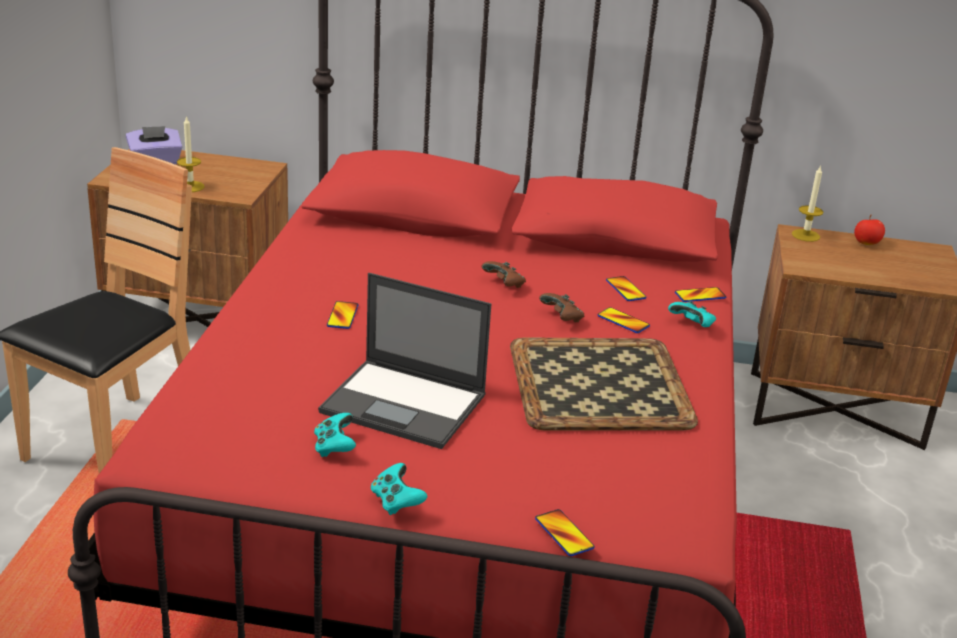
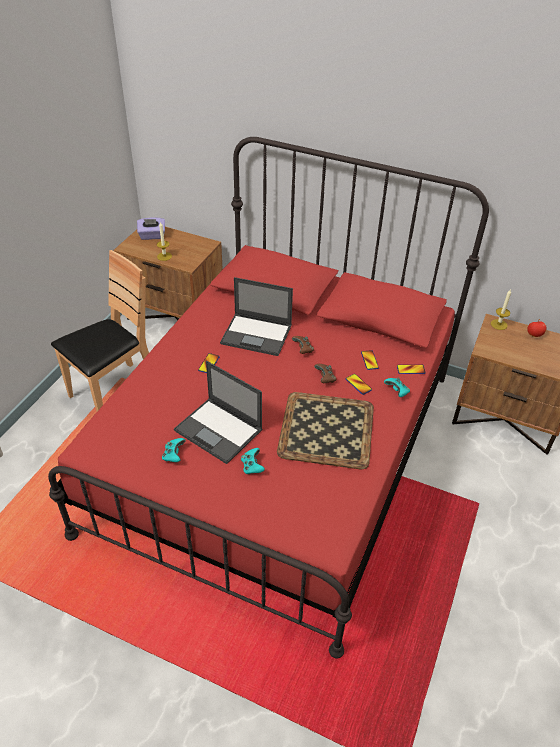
camera: 15 degrees right, 15 degrees up
turquoise game controller [371,463,427,515] -> turquoise game controller moved to [241,448,265,474]
phone [535,509,595,556] -> none
none -> laptop [220,277,293,356]

